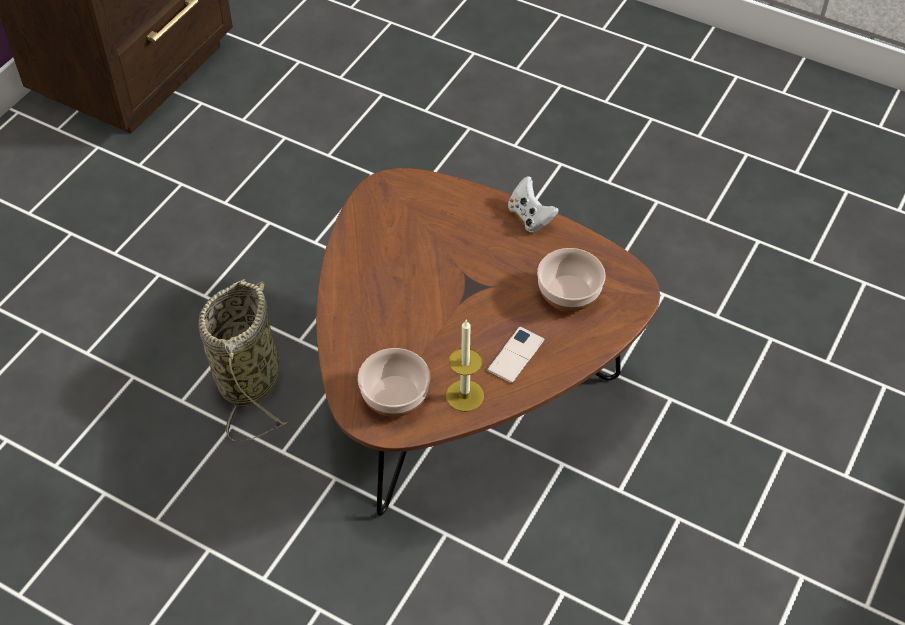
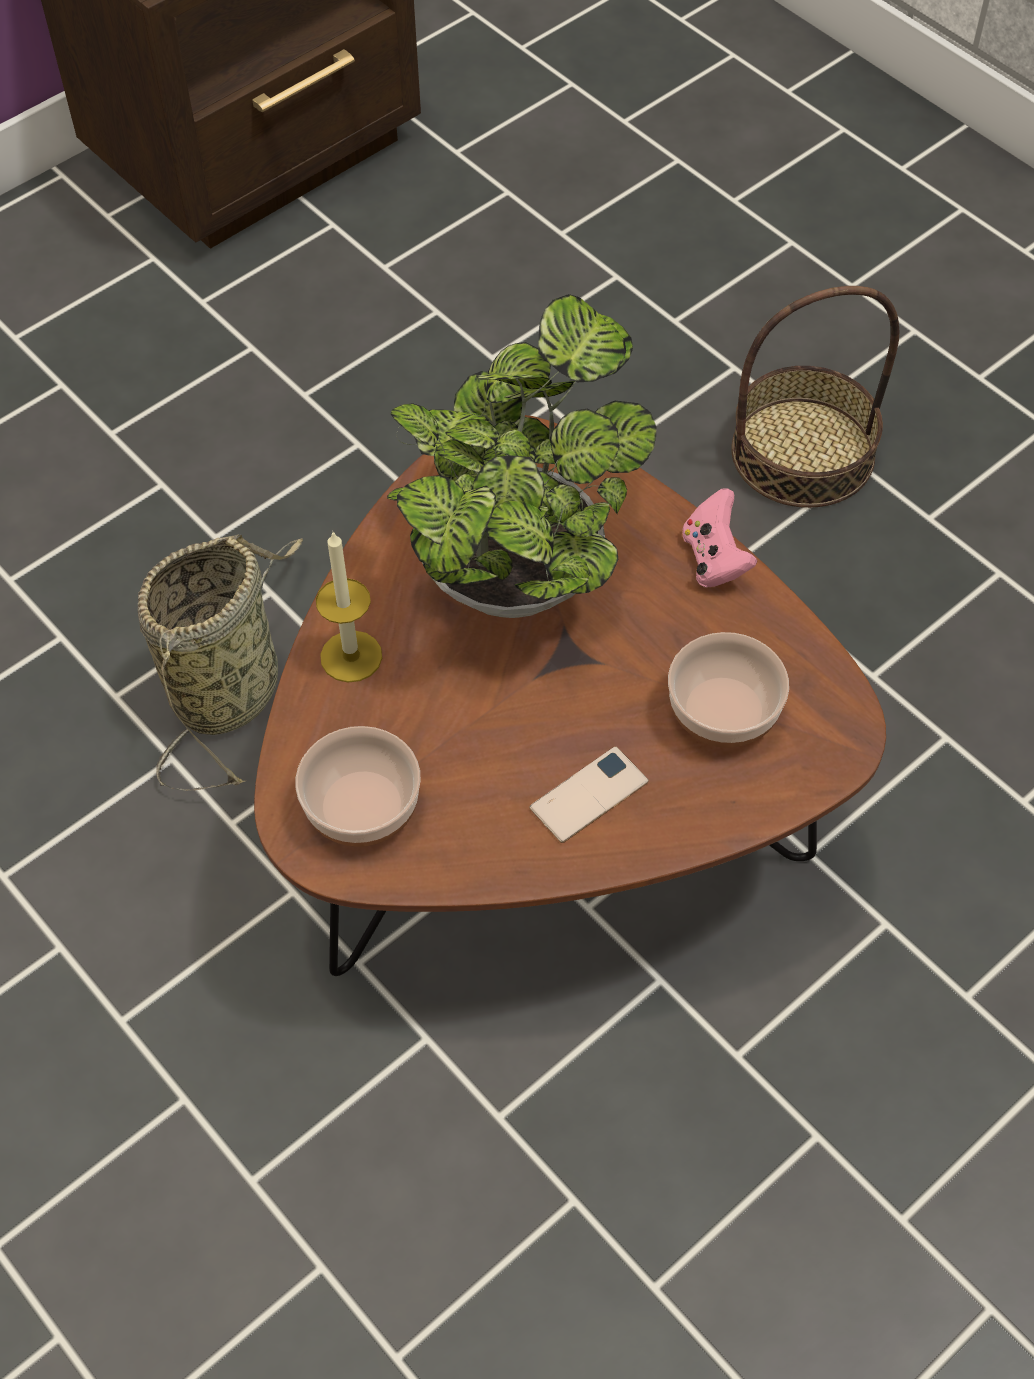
camera: 20 degrees right, 5 degrees up
candle [446,319,484,412] -> candle moved to [316,532,382,682]
white game controller [508,176,559,233] -> pink game controller [682,488,757,588]
none -> potted plant [387,294,656,618]
none -> basket [731,286,900,508]

